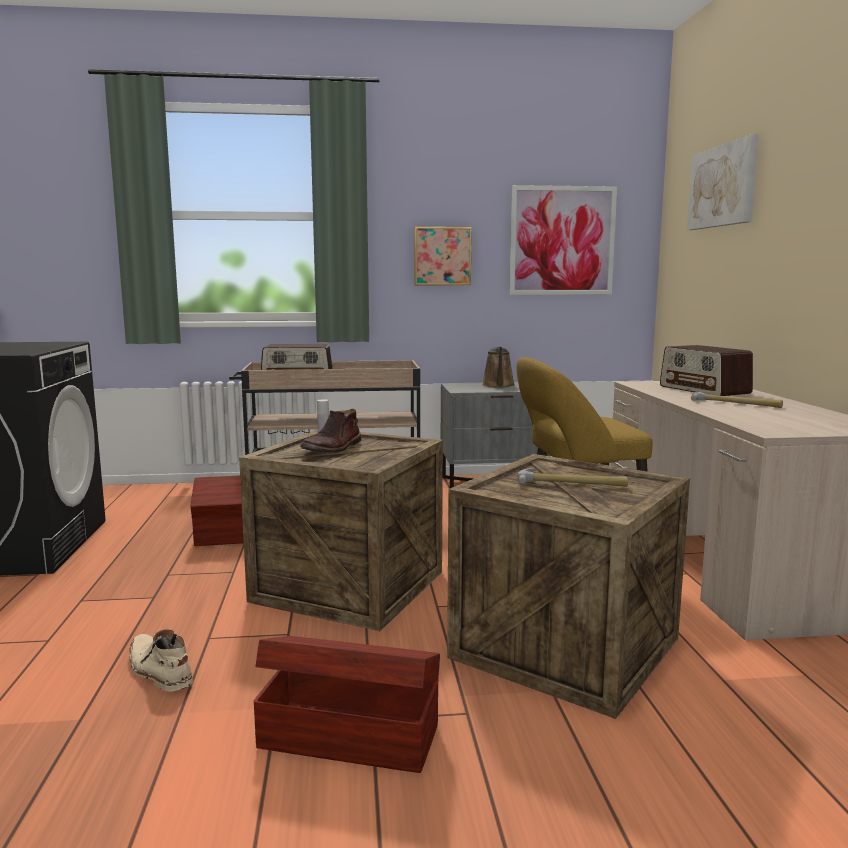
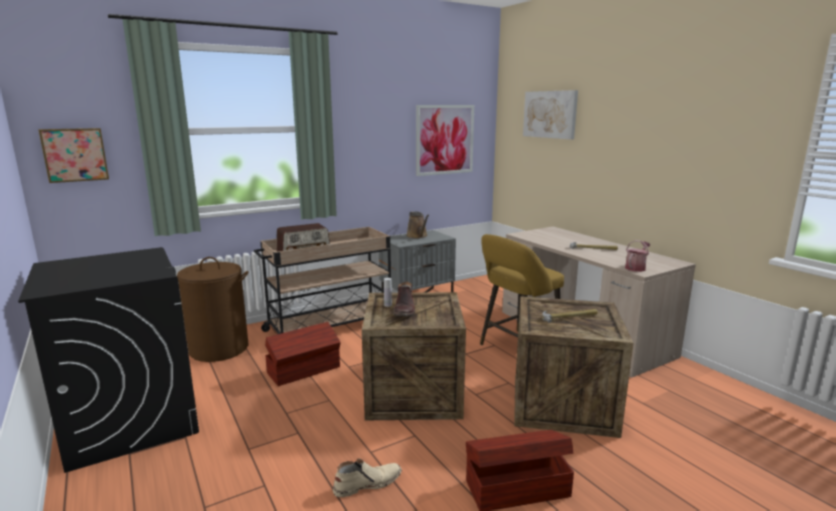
camera: 25 degrees left, 5 degrees up
beige boot [129,629,193,692] -> beige boot turned 135 degrees clockwise [333,458,402,497]
picture [414,227,472,285] -> picture moved to [38,128,109,183]
radio [660,345,753,396] -> none
none -> brown laundry basket [177,257,249,362]
none -> watering can [625,240,650,272]

